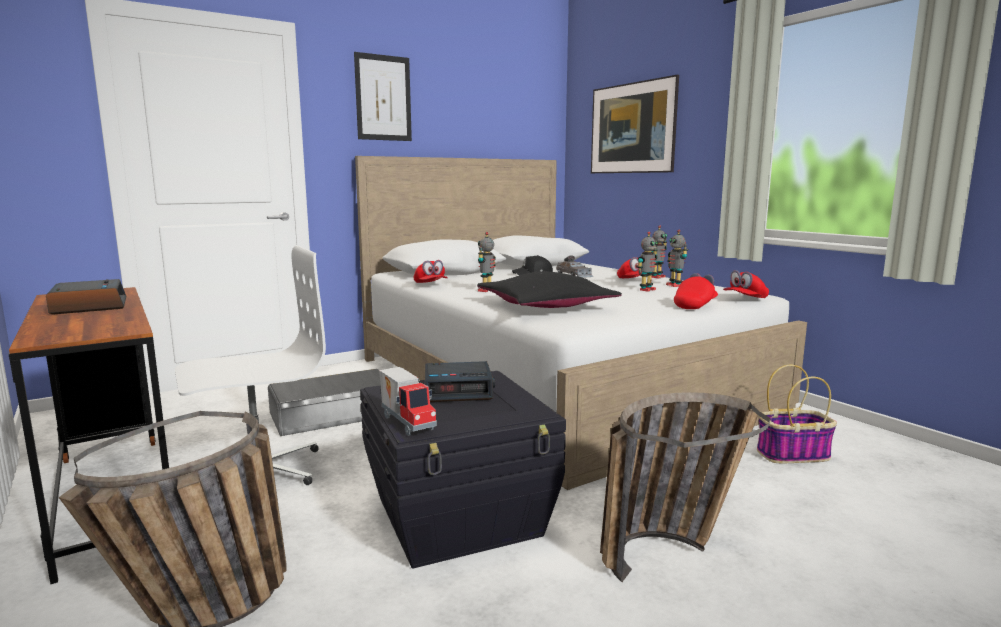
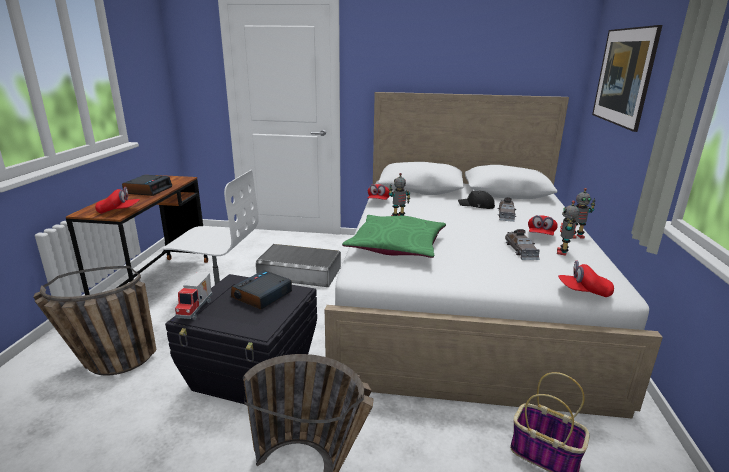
camera: 40 degrees right, 10 degrees up
picture [354,52,412,141] -> none
alarm clock [425,361,495,402] -> alarm clock turned 90 degrees clockwise [231,270,292,309]
black pillow [477,272,622,308] -> green pillow [342,215,446,258]
toy robot [637,232,658,292] -> grey toy car [505,229,540,260]
red cap [674,273,718,309] -> red cap moved to [95,187,140,214]

